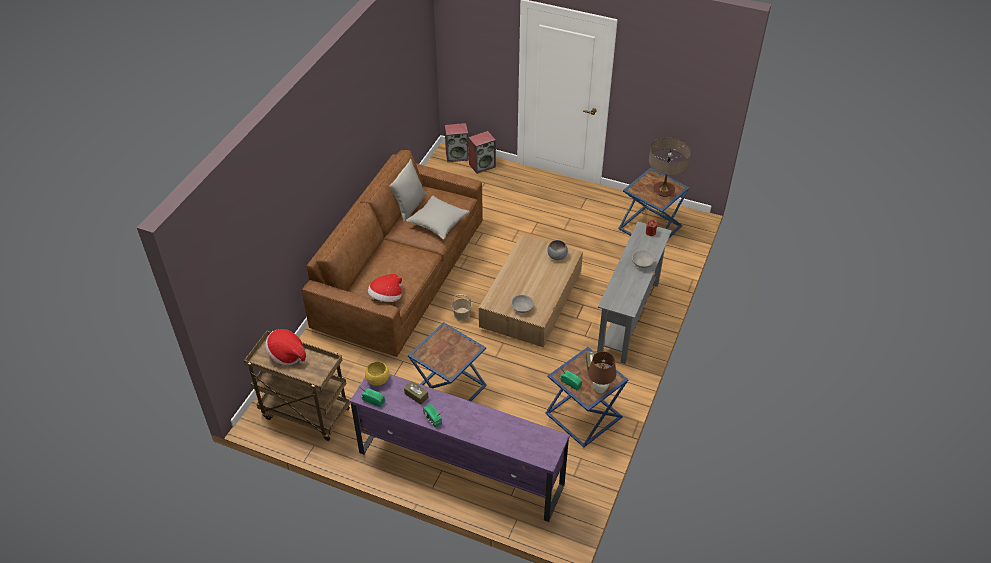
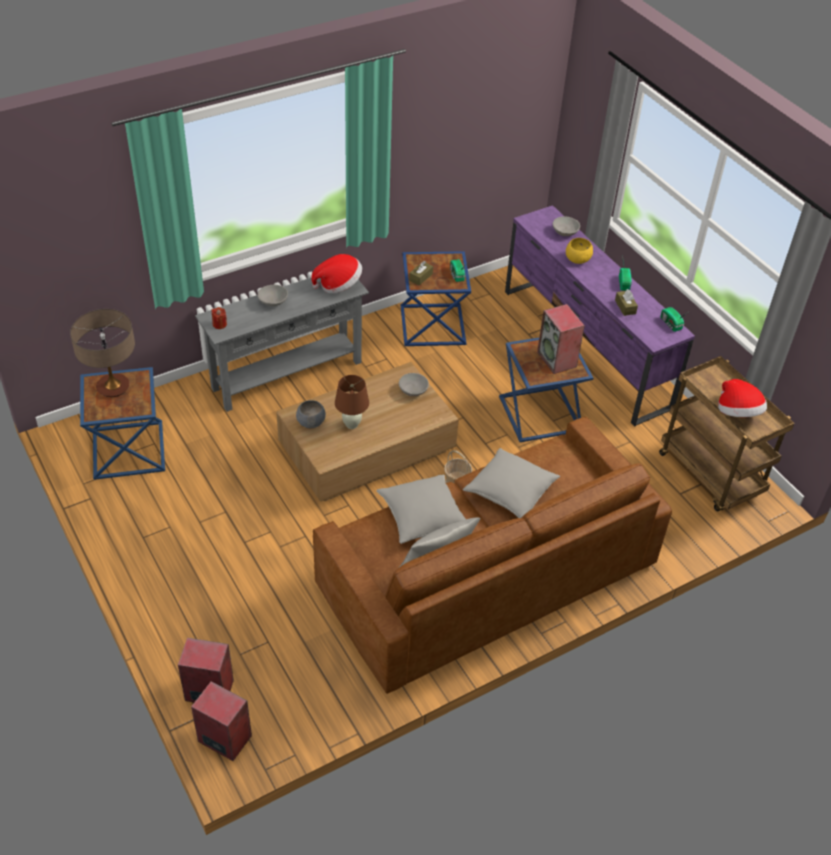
camera: 145 degrees left, 0 degrees up
yellow bowl [365,361,390,386] -> yellow bowl moved to [566,238,593,264]
hat [368,274,402,302] -> hat moved to [311,254,362,293]
brown table lamp [588,351,616,393] -> brown table lamp moved to [335,375,369,429]
none -> grey pillow [463,448,560,518]
none -> speaker [537,304,585,374]
none -> grey bowl [553,216,580,236]

